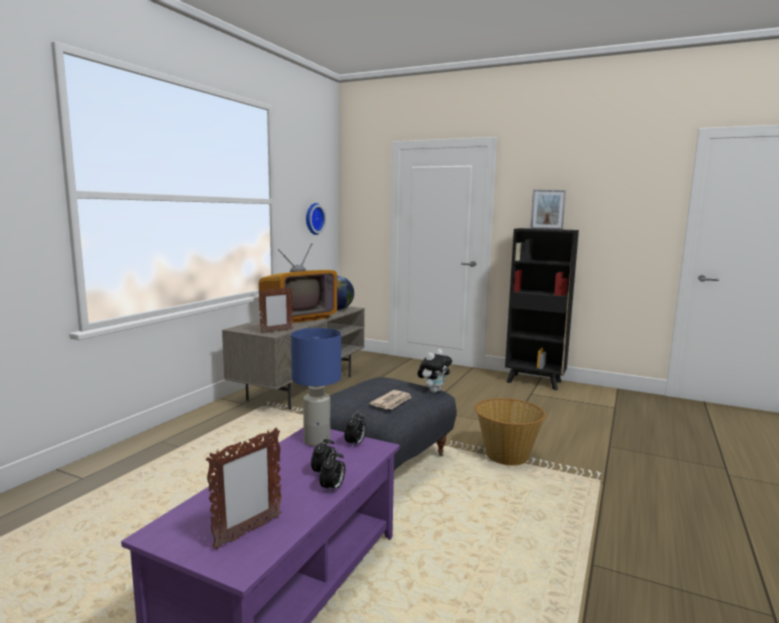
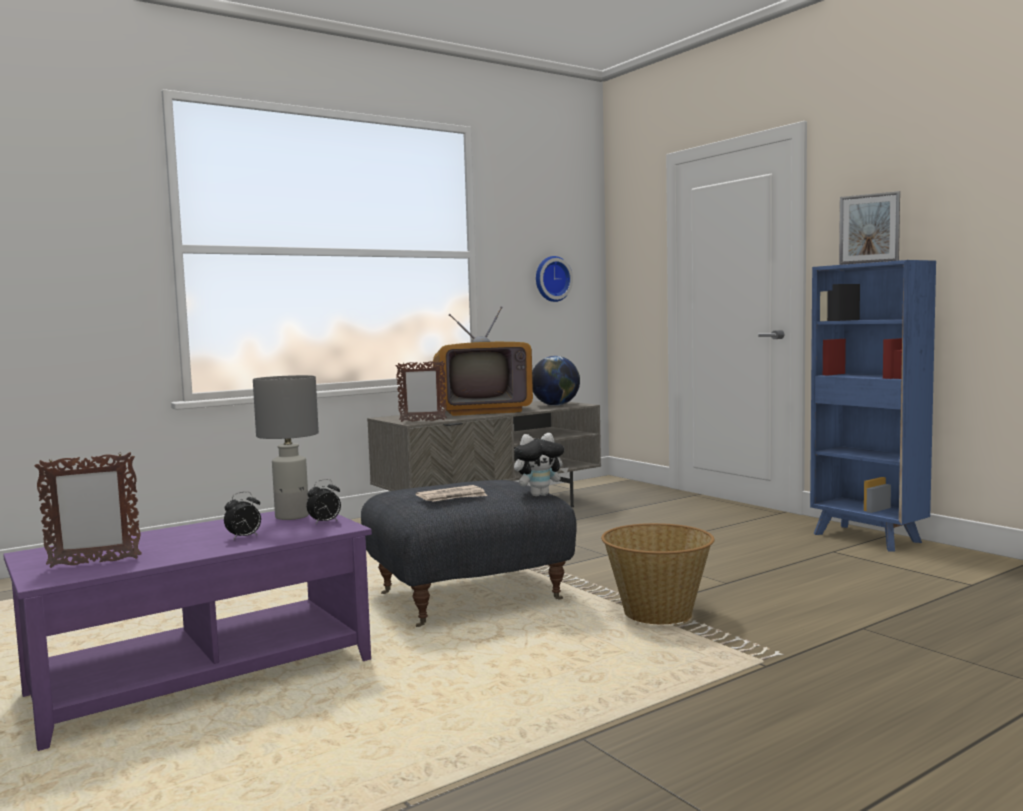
camera: 30 degrees right, 5 degrees down
blue table lamp [291,328,341,446] -> grey table lamp [253,375,319,520]
alarm clock [319,449,345,494] -> none
black bookcase [505,228,579,390] -> blue bookcase [810,260,936,552]

